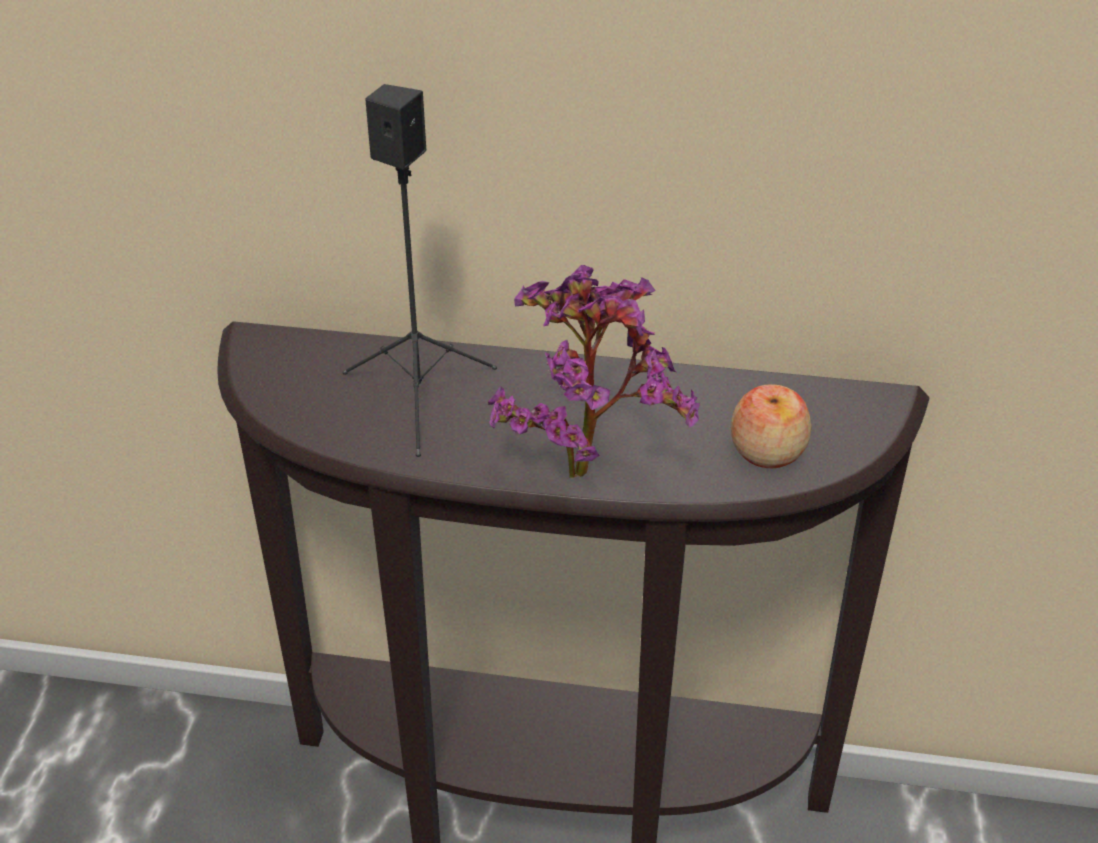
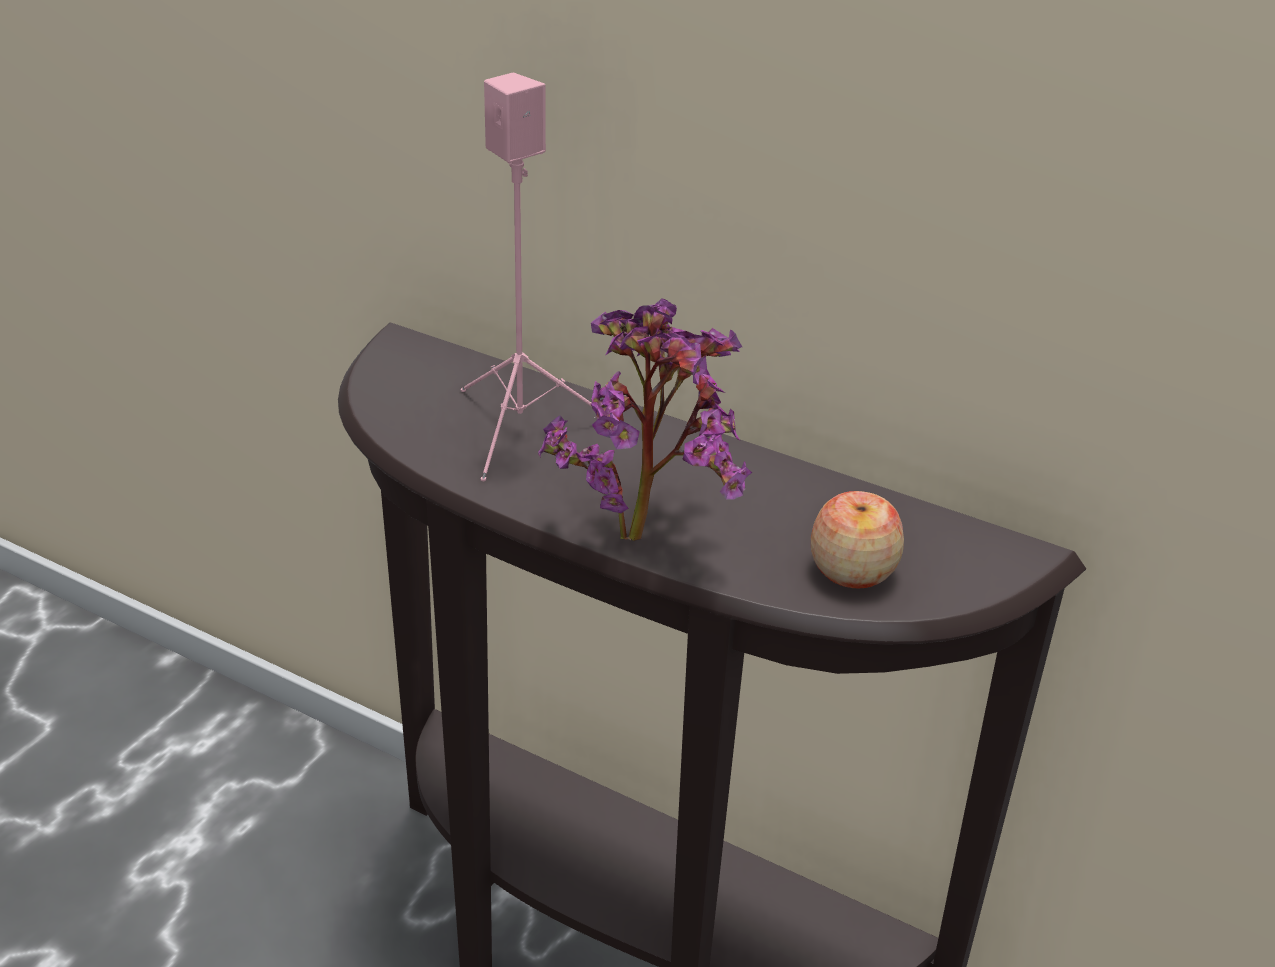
camera: 20 degrees right, 5 degrees down
black speaker [343,84,497,457] -> pink speaker [461,72,592,481]

